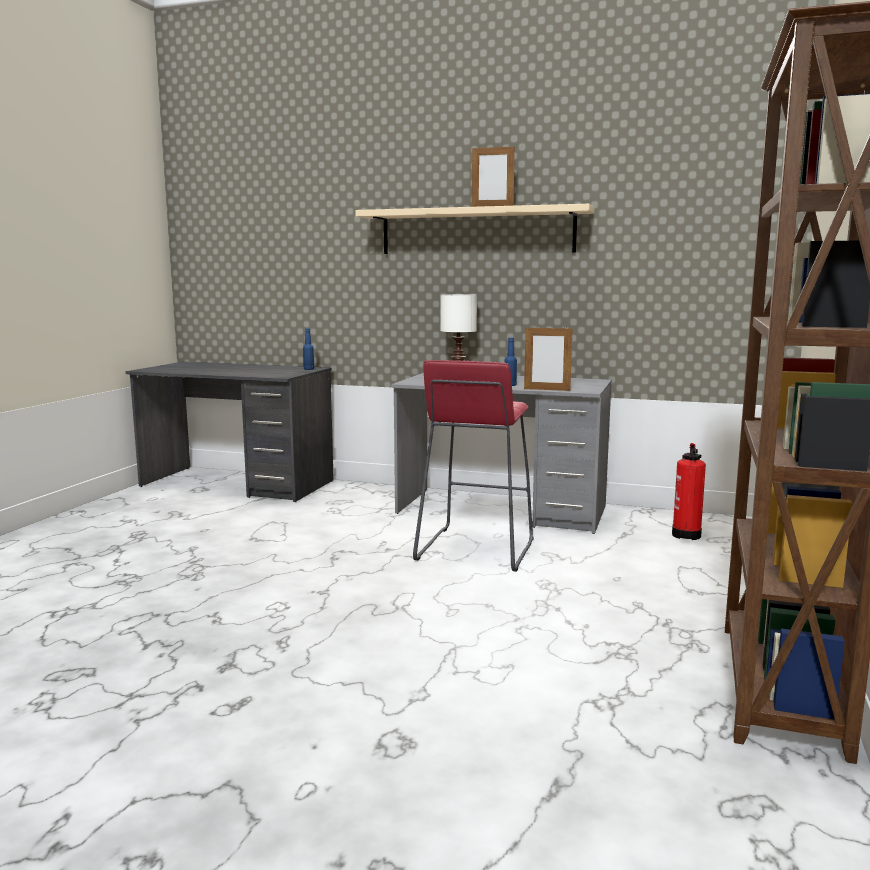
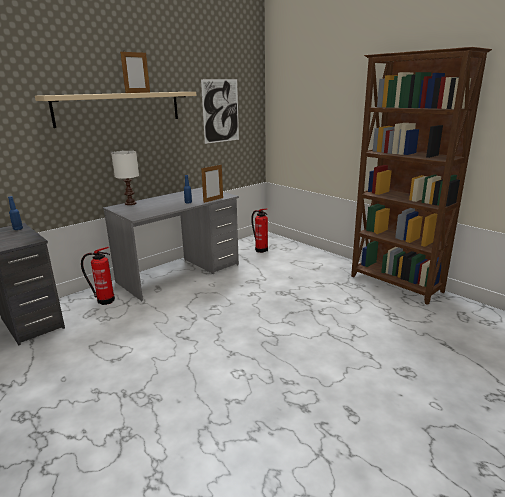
camera: 60 degrees left, 10 degrees up
red stool [413,360,533,572] -> none
none -> fire extinguisher [81,247,115,305]
none -> picture [201,79,239,144]

